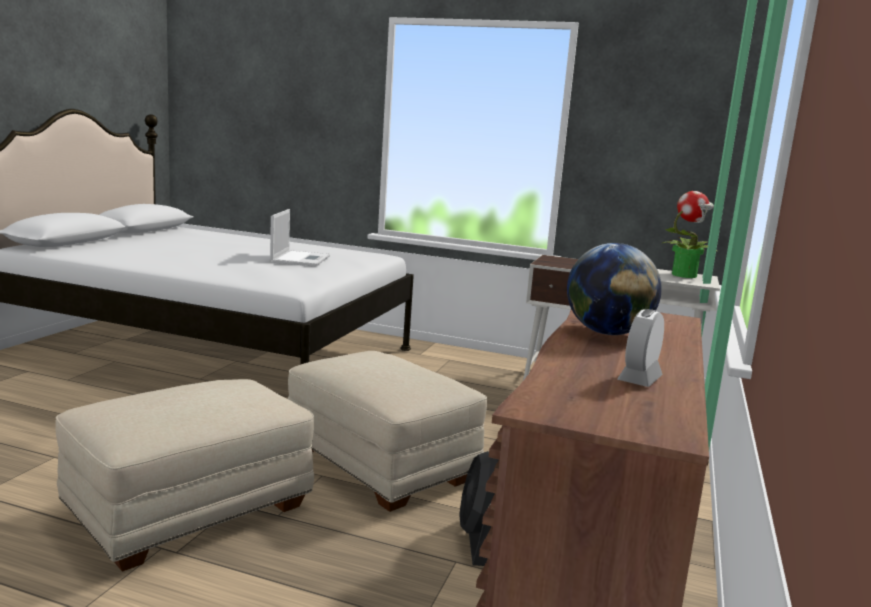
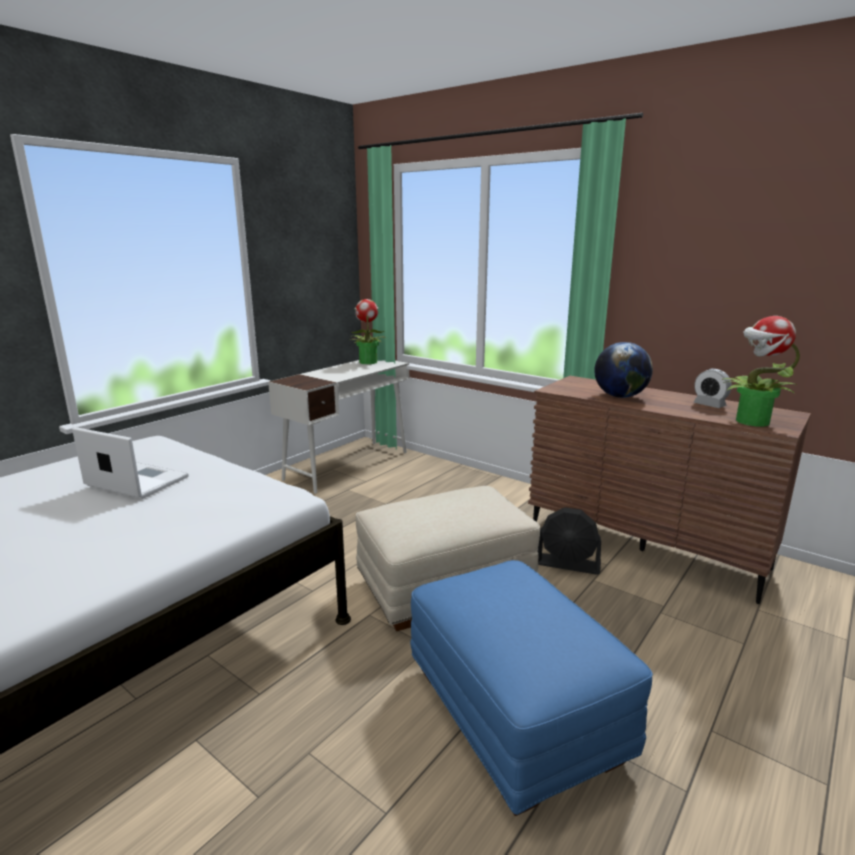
camera: 70 degrees left, 5 degrees up
beige ottoman [55,379,314,571] -> blue ottoman [410,560,653,816]
none -> potted plant [722,316,800,427]

